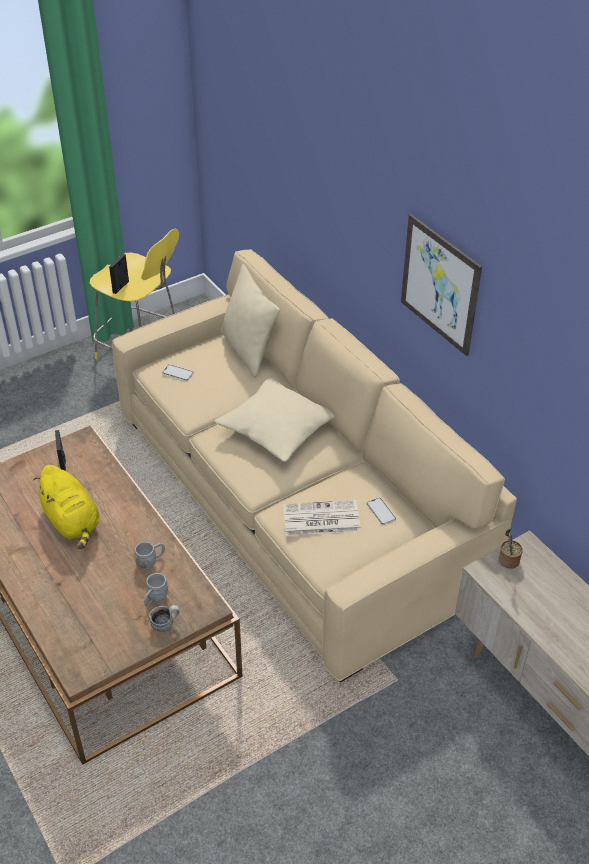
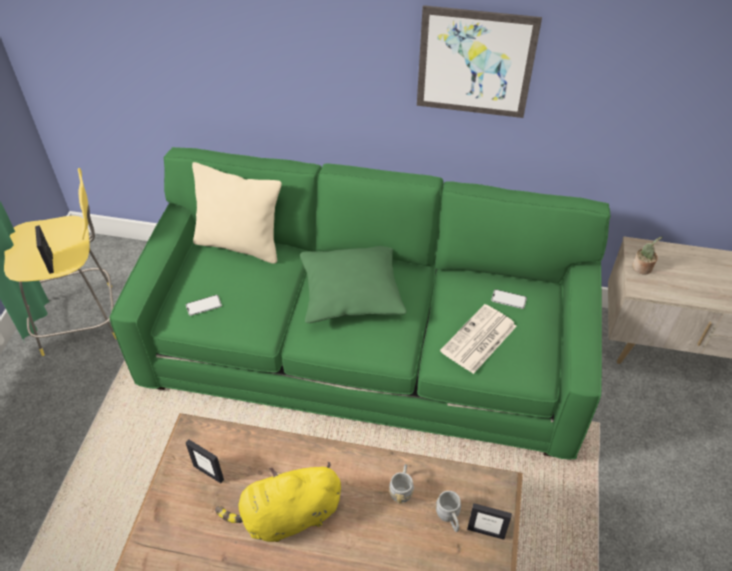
camera: 45 degrees left, 5 degrees up
yellow plush toy [33,465,99,549] -> yellow plush toy turned 150 degrees clockwise [215,462,341,542]
beige sofa [112,249,517,682] -> green sofa [110,147,610,460]
mug [149,605,180,632] -> picture frame [467,503,512,540]
beige pillow [214,378,334,462] -> green pillow [300,246,406,323]

